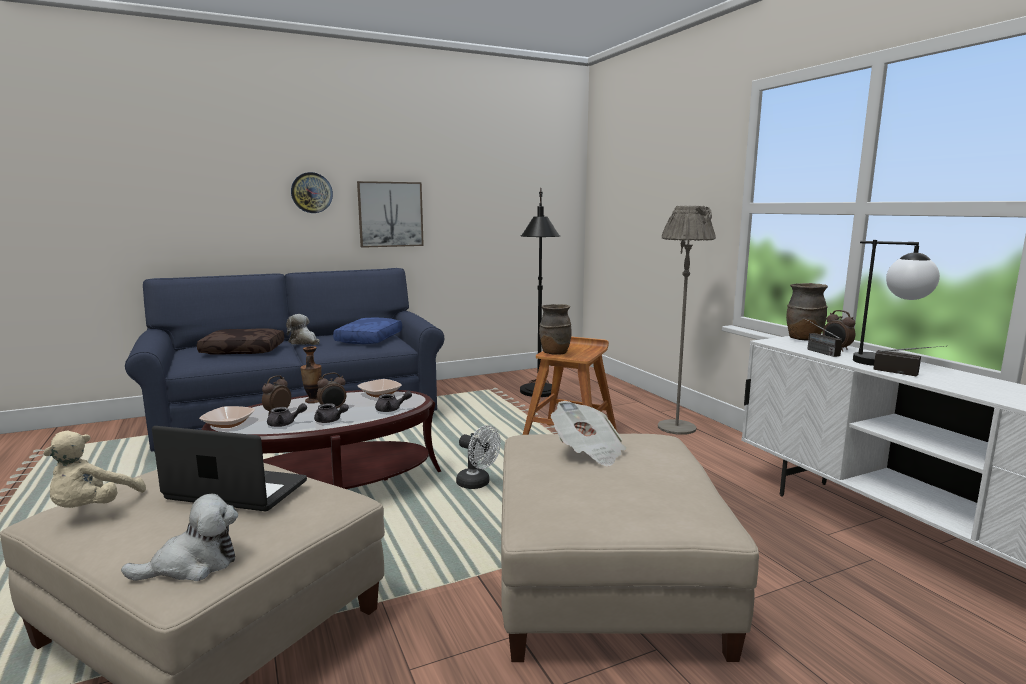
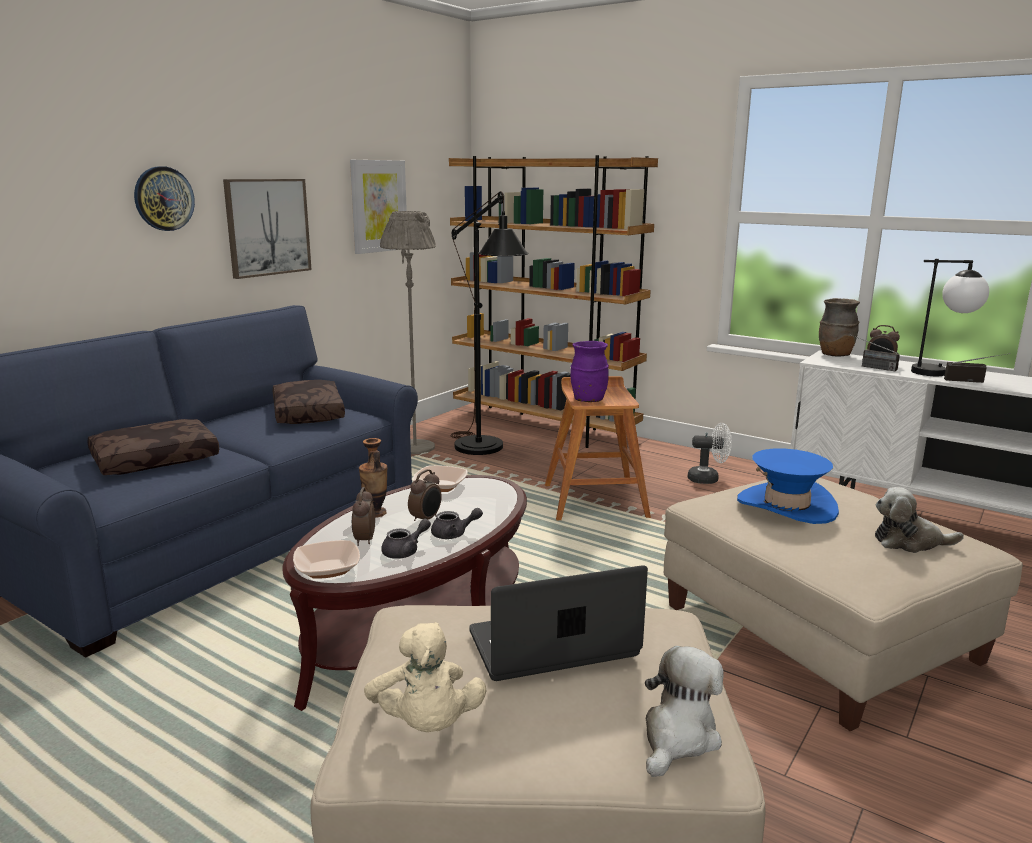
camera: 30 degrees left, 5 degrees up
plush toy [286,314,320,345] -> plush toy moved to [875,487,964,553]
blue pillow [333,318,402,344] -> brown pillow [273,380,345,424]
grey teapot [375,391,412,412] -> none
white fan [456,425,501,489] -> white fan moved to [688,423,732,484]
brown vase [539,304,572,355] -> purple vase [570,341,609,402]
newspaper [551,401,627,467] -> blue hat [737,448,839,524]
grey floor lamp [658,206,716,435] -> grey floor lamp moved to [380,211,436,454]
none -> picture [350,160,407,254]
none -> brown bookcase [449,155,658,448]

